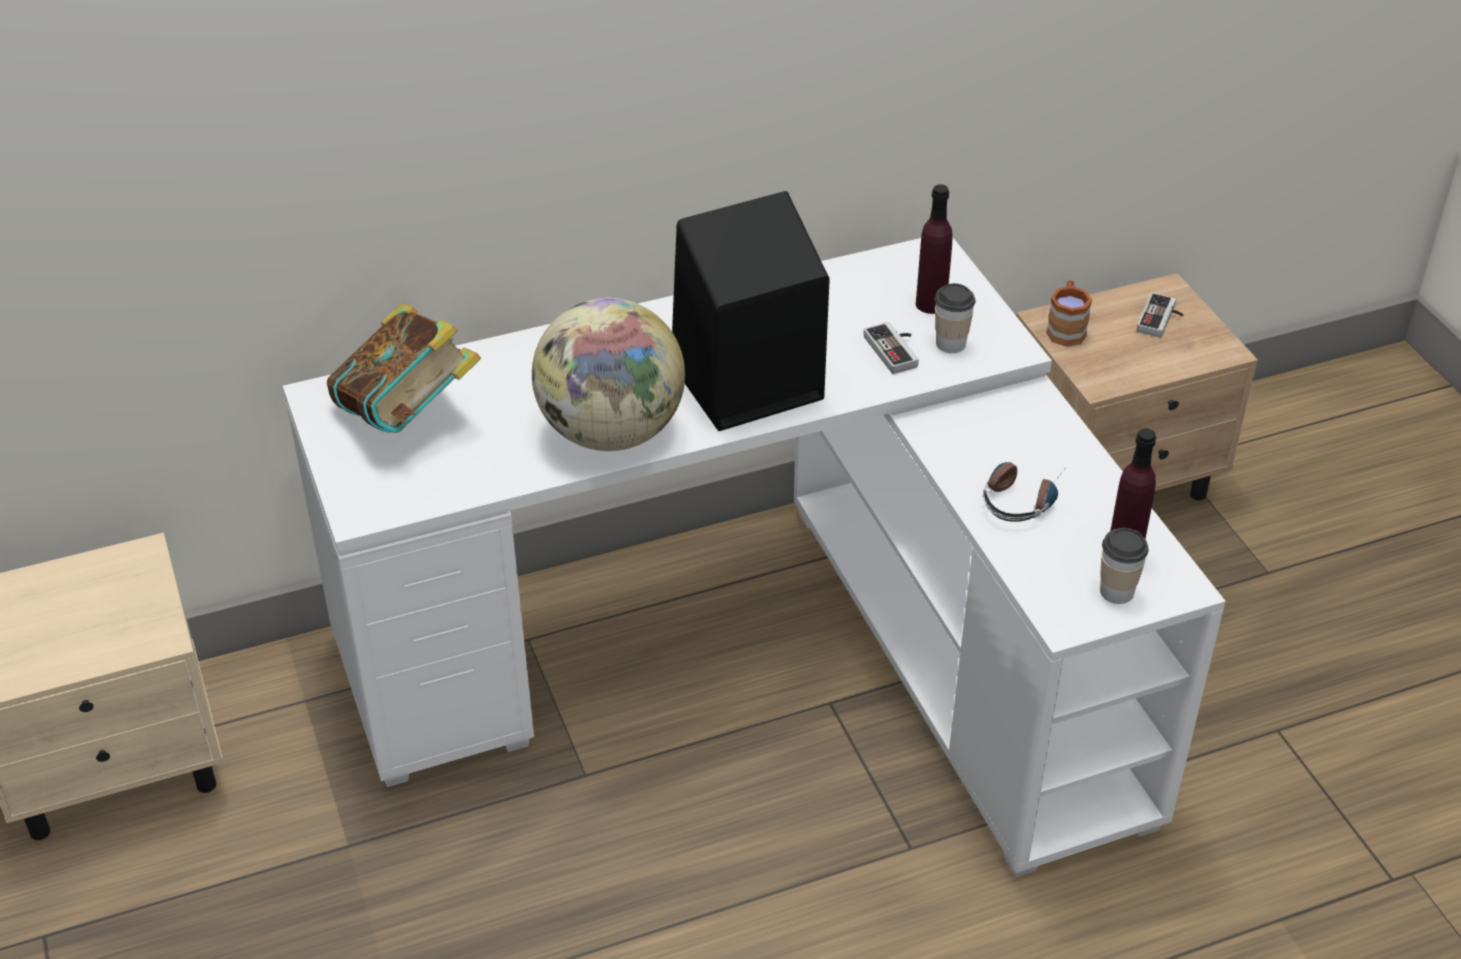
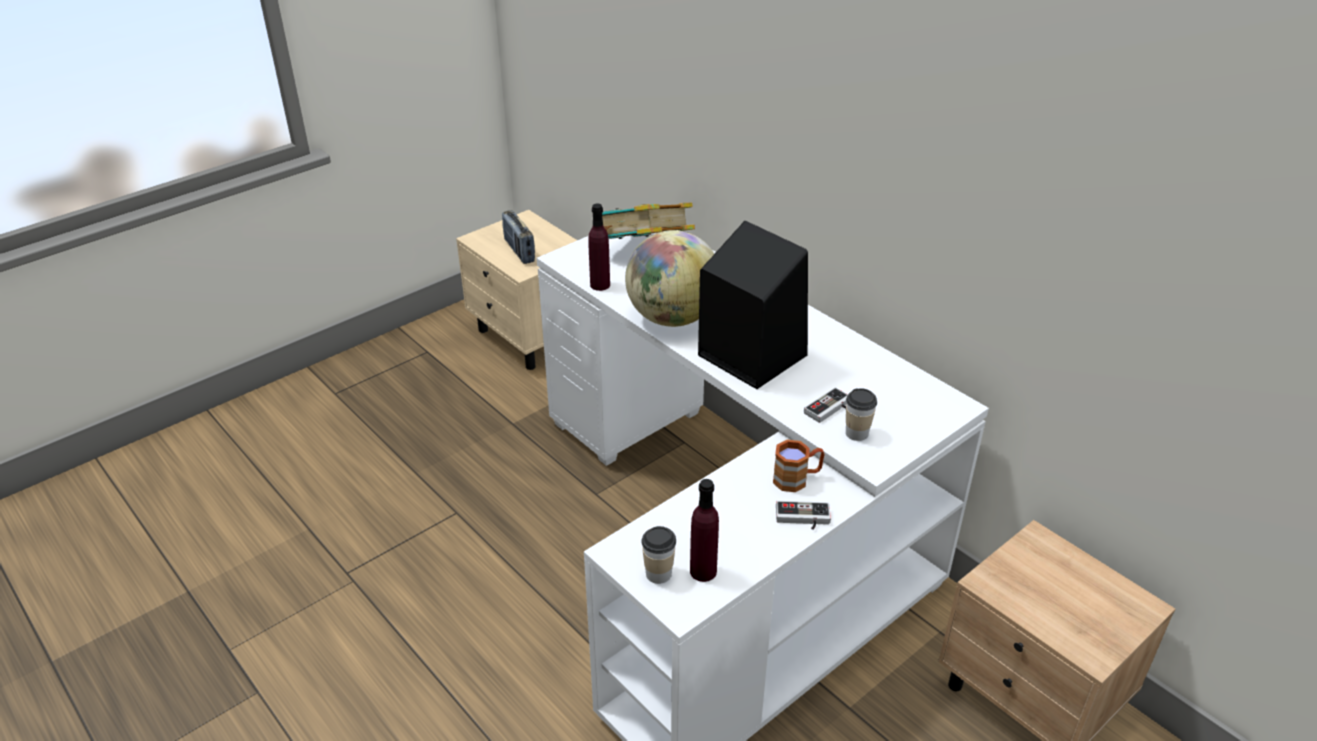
camera: 70 degrees right, 5 degrees down
purple bottle [916,184,953,314] -> purple bottle moved to [588,204,610,291]
headphones [983,462,1064,522] -> none
brown mug [1046,280,1092,347] -> brown mug moved to [773,440,824,492]
game controller [1137,293,1184,338] -> game controller moved to [776,501,831,530]
none -> radio [502,210,535,264]

